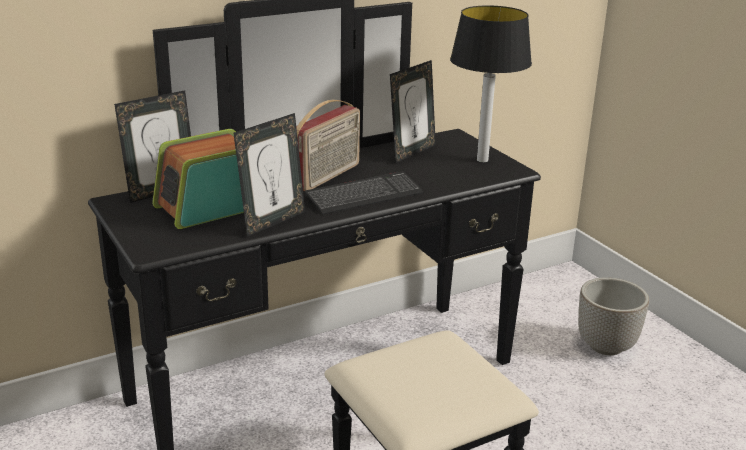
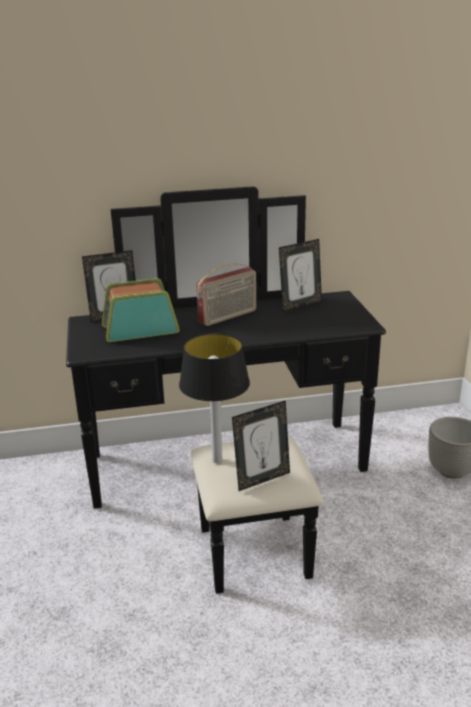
camera: 20 degrees right, 0 degrees up
picture frame [233,113,305,237] -> picture frame moved to [232,400,290,491]
keyboard [305,171,424,215] -> none
table lamp [450,5,532,162] -> table lamp moved to [179,334,250,463]

